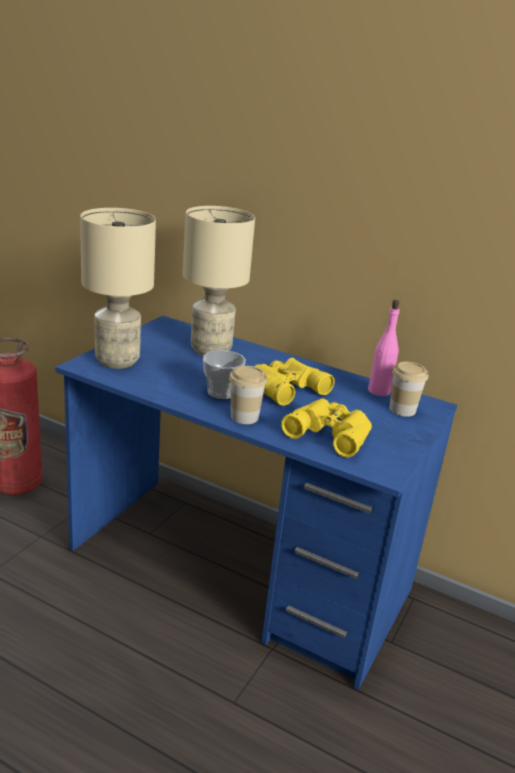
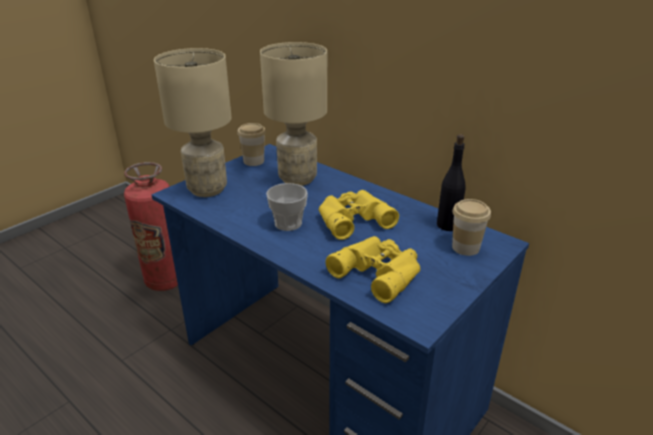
camera: 15 degrees right, 5 degrees up
cup [229,366,267,424] -> cup moved to [237,123,266,166]
pink bottle [368,300,400,396] -> black bottle [437,134,466,231]

